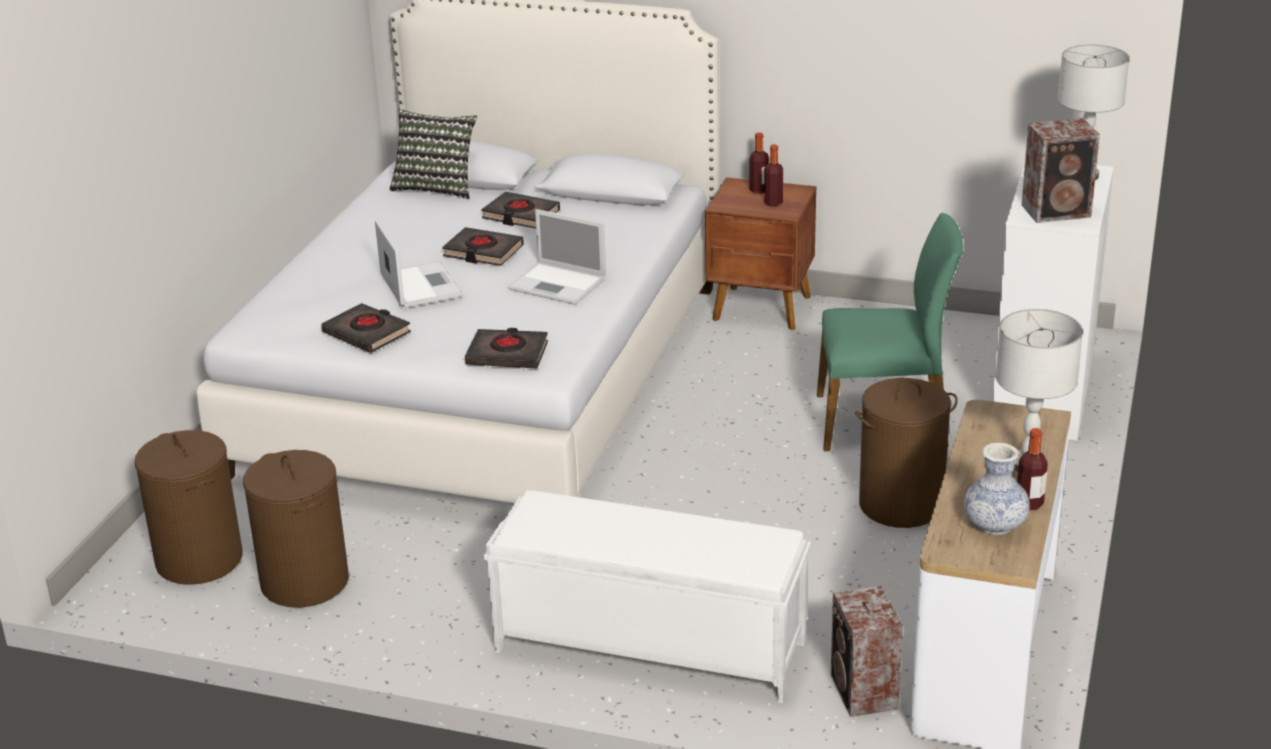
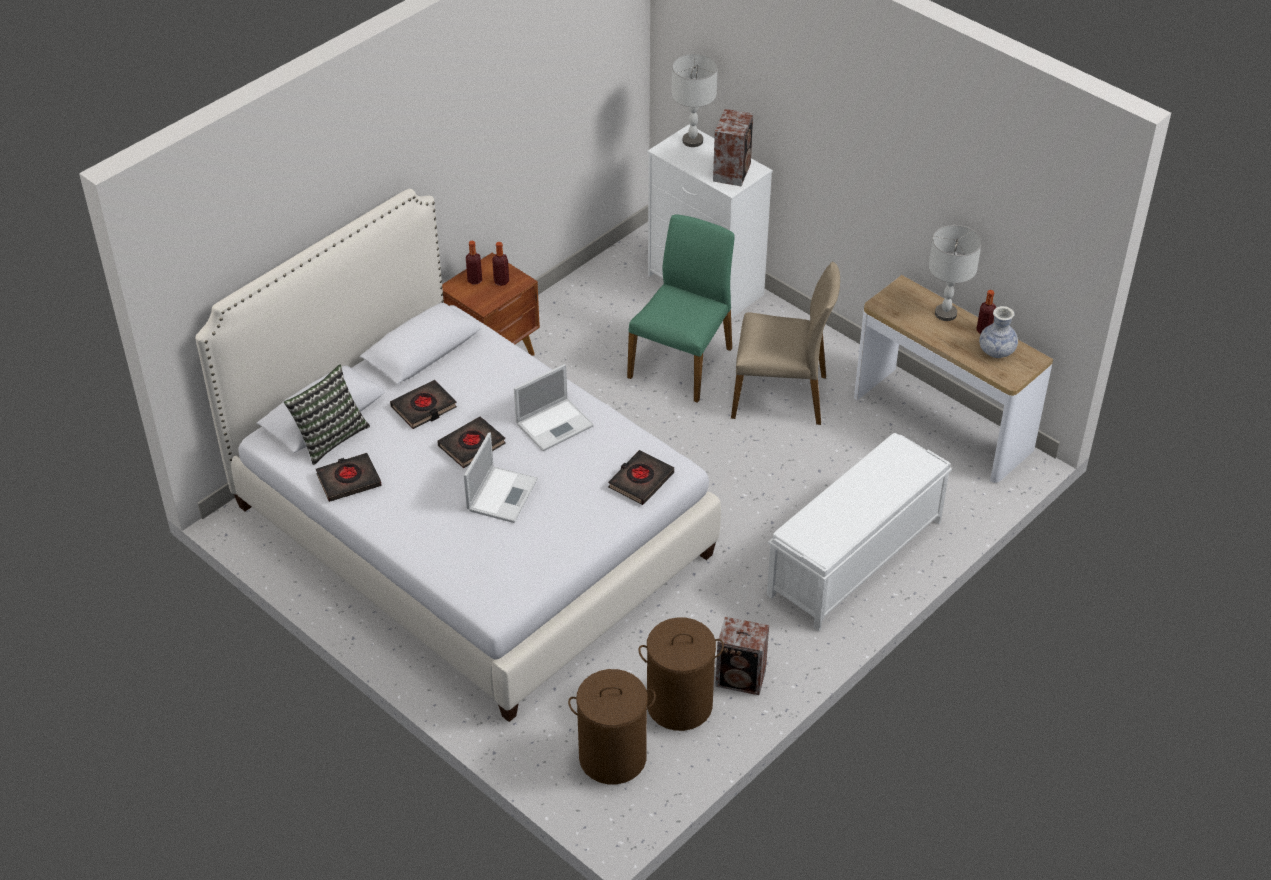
camera: 65 degrees left, 15 degrees up
black book [322,303,411,353] -> black book moved to [316,453,382,502]
laptop [375,219,462,308] -> laptop turned 105 degrees clockwise [464,433,538,523]
speaker [831,586,903,717] -> speaker moved to [715,617,769,695]
brown laundry basket [855,378,958,528] -> beige chair [731,262,840,425]

